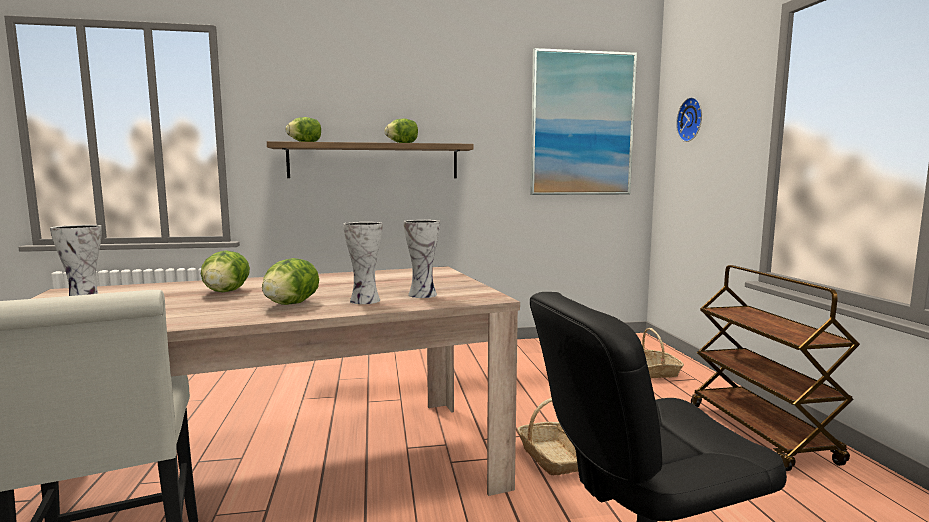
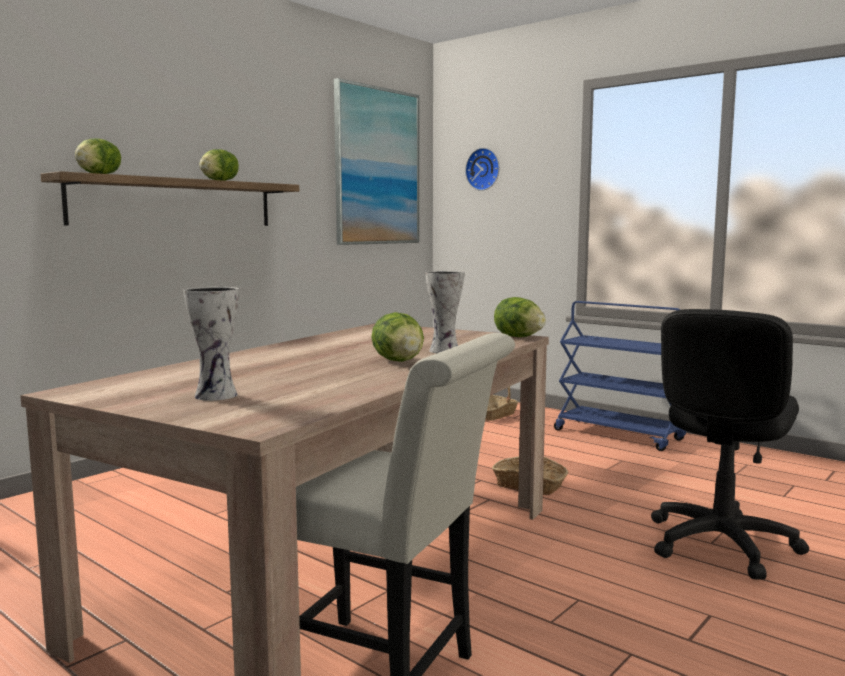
camera: 40 degrees left, 0 degrees up
lettuce [201,250,250,292] -> lettuce moved to [494,297,546,337]
vase [403,220,440,298] -> none
brown cart [691,265,860,471] -> blue cart [554,301,686,451]

